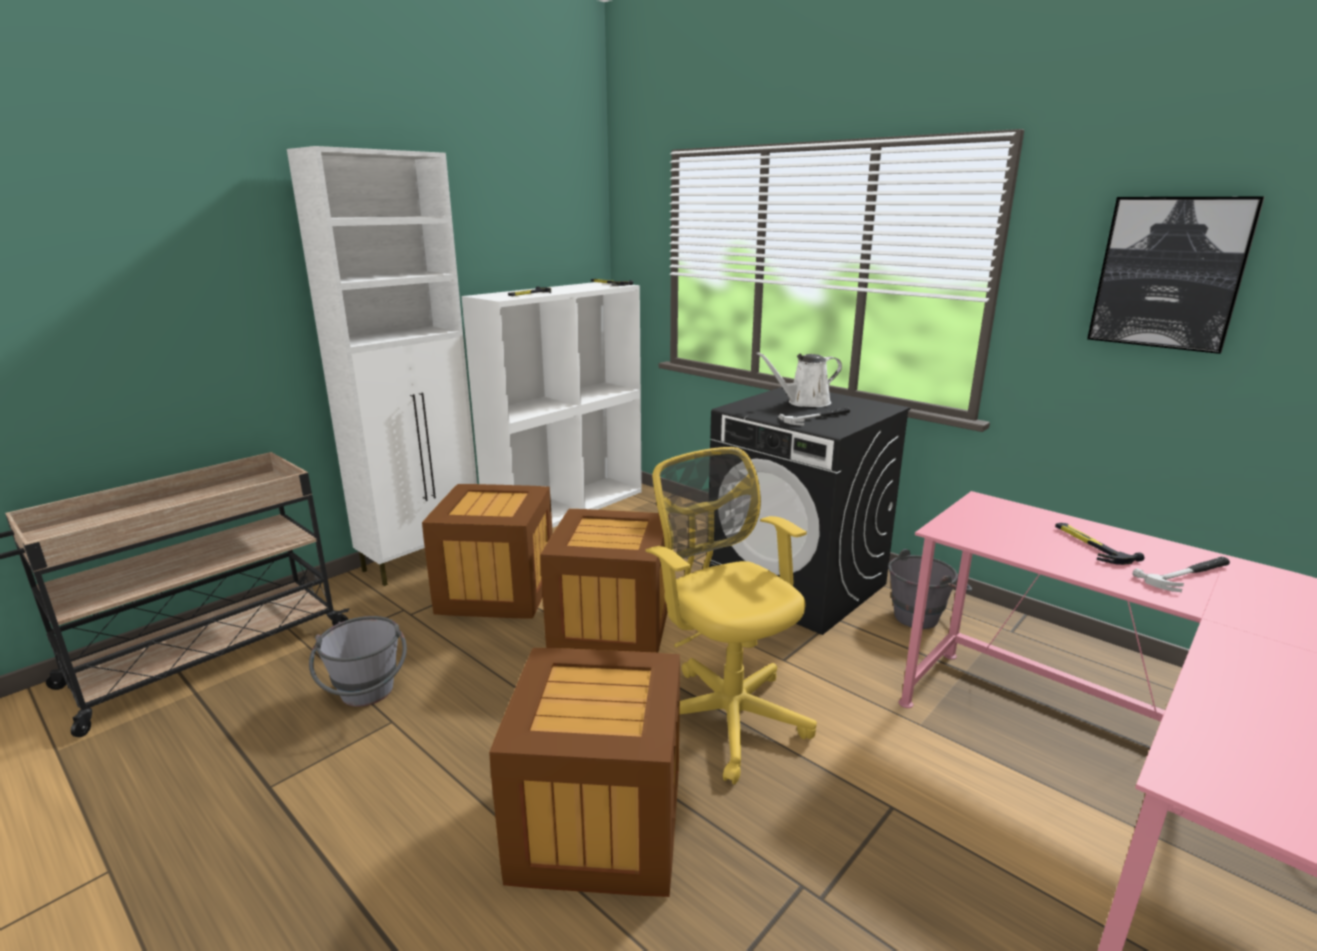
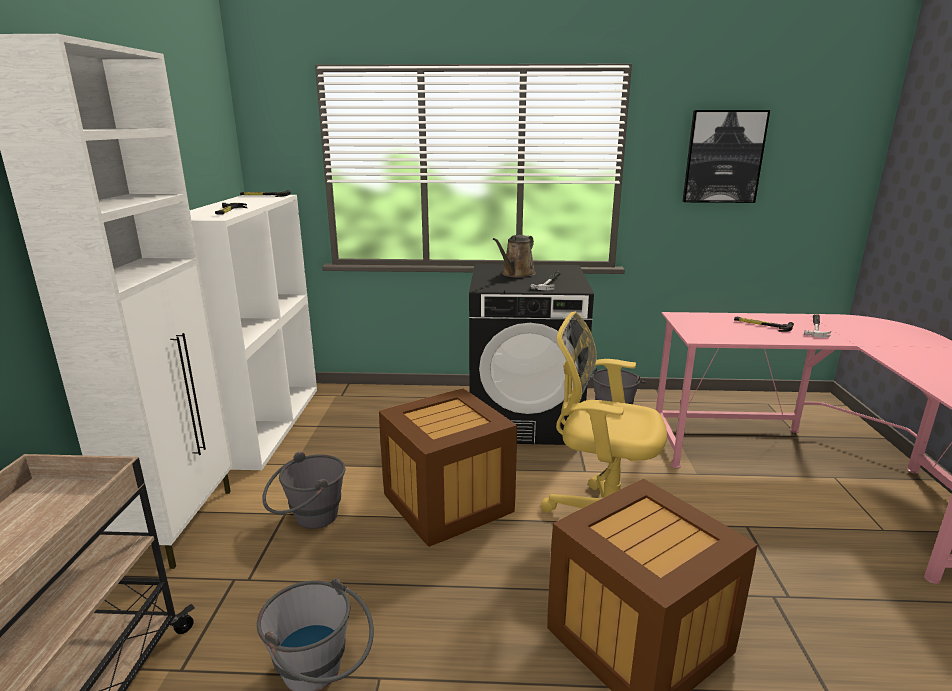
camera: 40 degrees left, 0 degrees up
crate [422,484,553,619] -> grey bucket [262,452,346,529]
white watering can [756,352,842,407] -> brown watering can [493,235,536,278]

